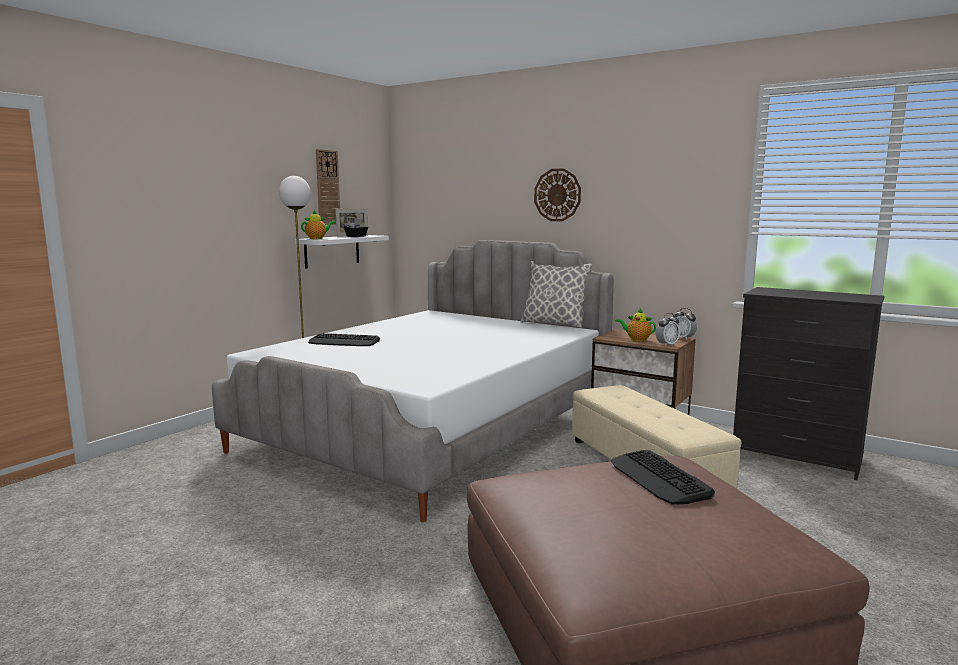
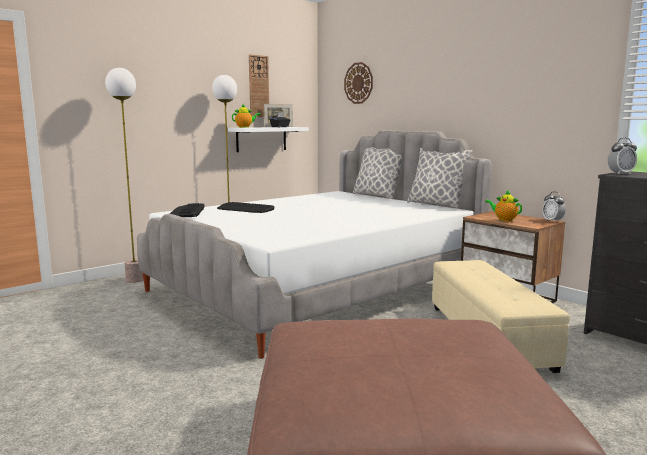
camera: 15 degrees right, 0 degrees up
wall clock [534,168,581,221] -> wall clock moved to [344,62,373,104]
keyboard [611,450,715,505] -> keyboard moved to [170,203,205,217]
alarm clock [656,313,680,347] -> alarm clock moved to [608,138,637,175]
none -> floor lamp [105,68,144,283]
none -> pillow [353,147,402,199]

